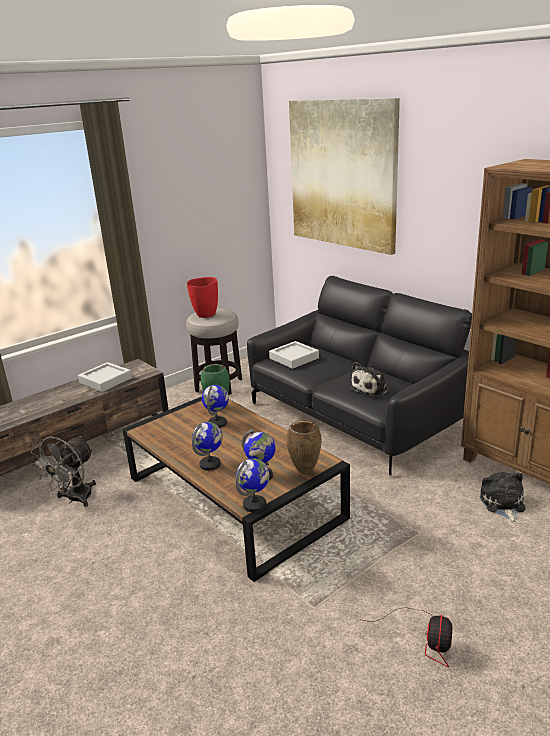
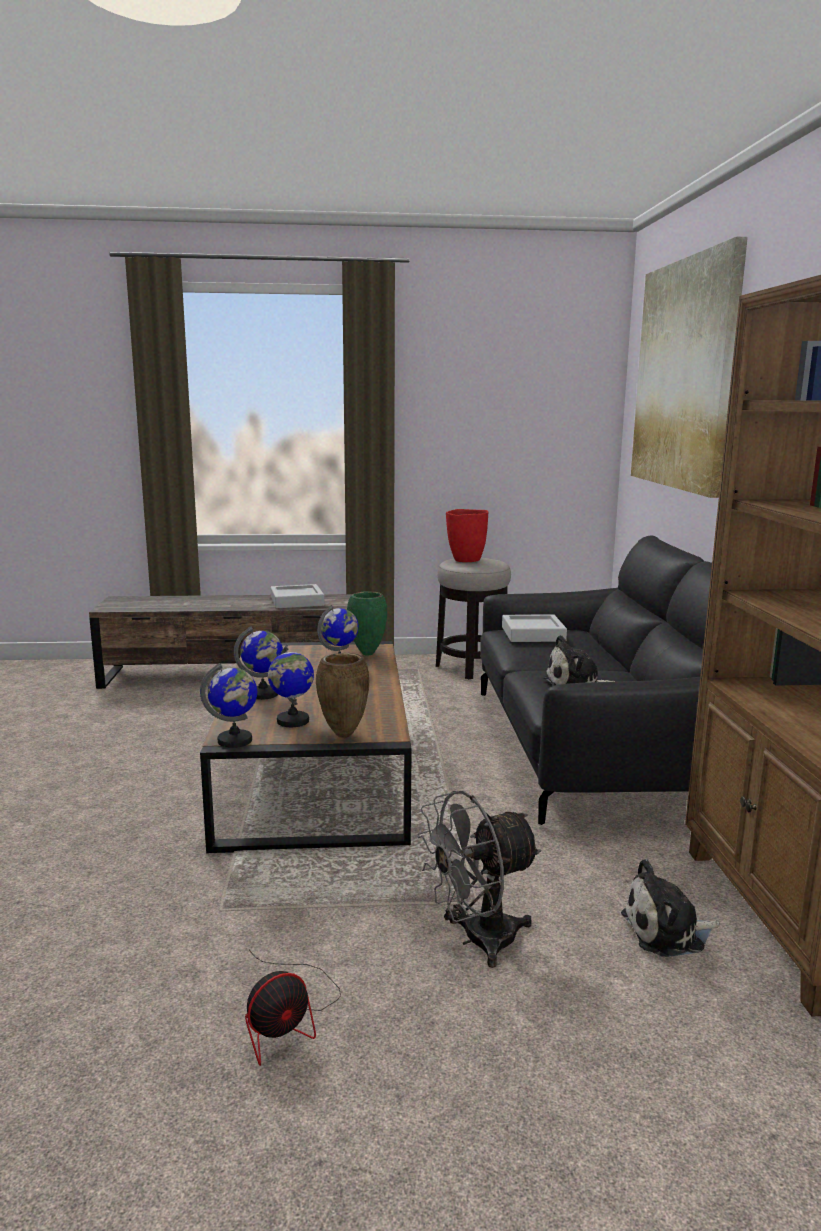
camera: 35 degrees right, 10 degrees down
grey fan [31,436,96,507] -> grey fan moved to [416,790,542,968]
plush toy [480,472,525,523] -> plush toy turned 135 degrees counterclockwise [621,859,720,957]

